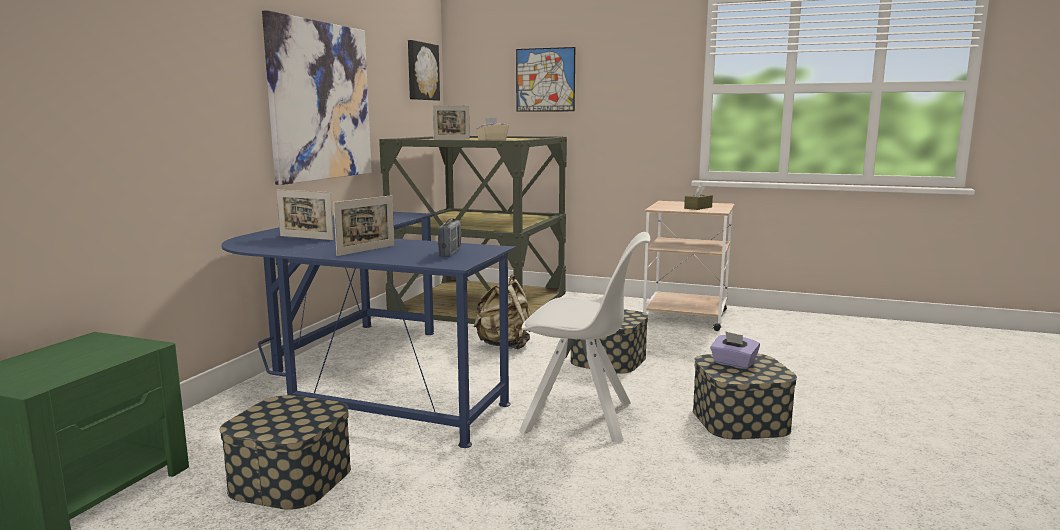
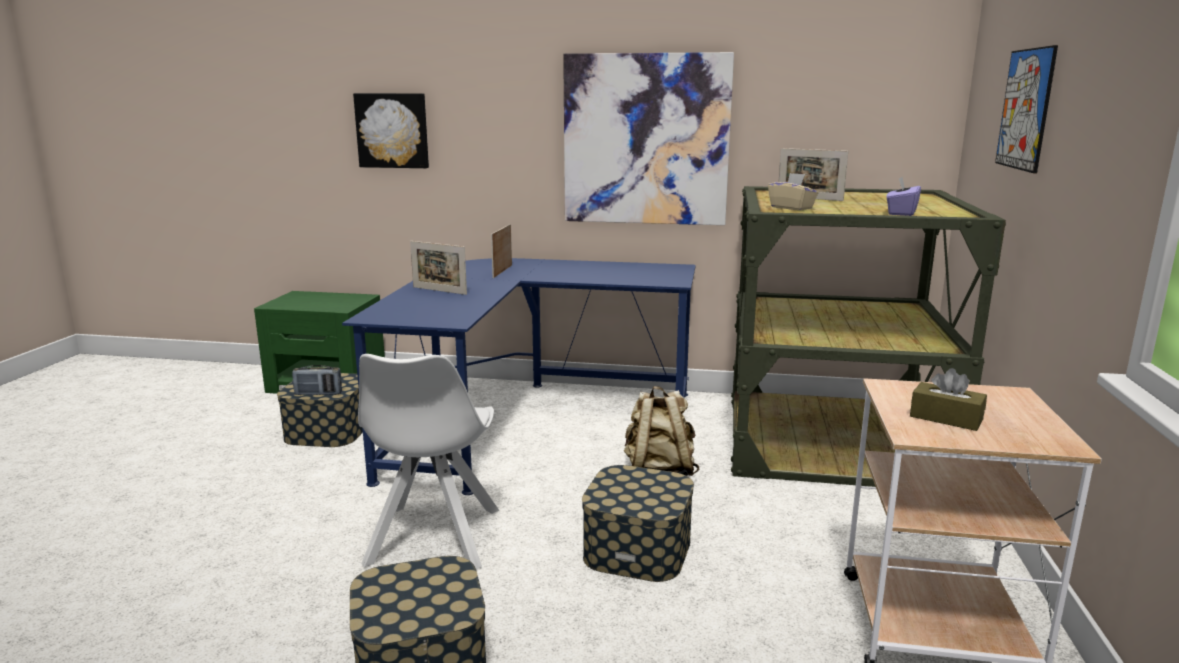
camera: 80 degrees right, 5 degrees up
picture [408,40,440,101] -> picture moved to [353,93,429,168]
radio [438,218,461,257] -> radio moved to [292,365,342,395]
purple tissue box [710,331,760,369] -> purple tissue box moved to [886,177,921,216]

